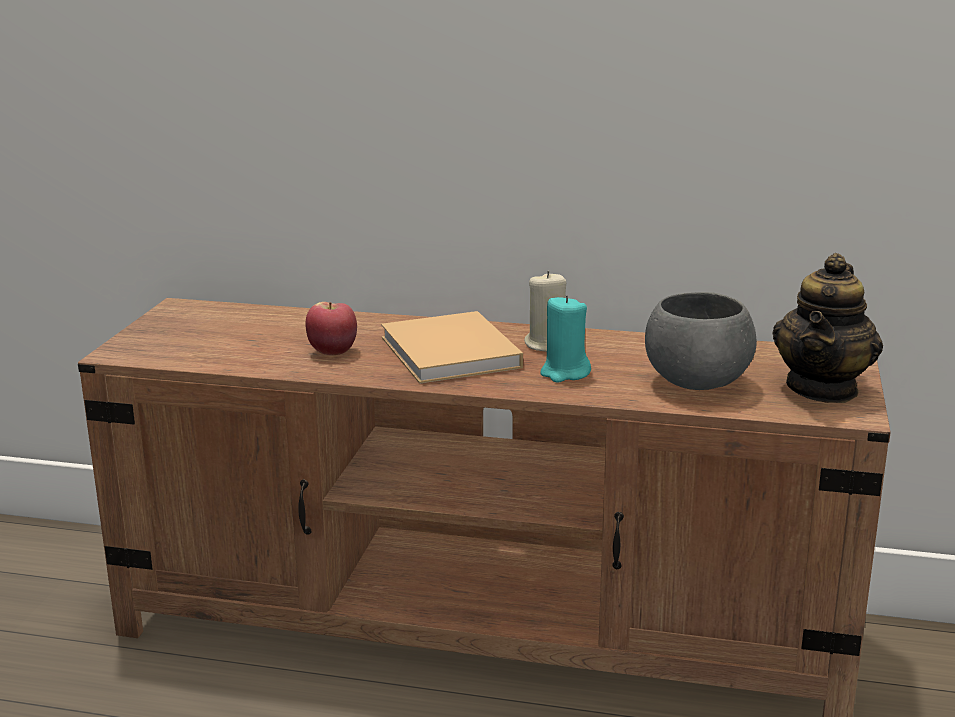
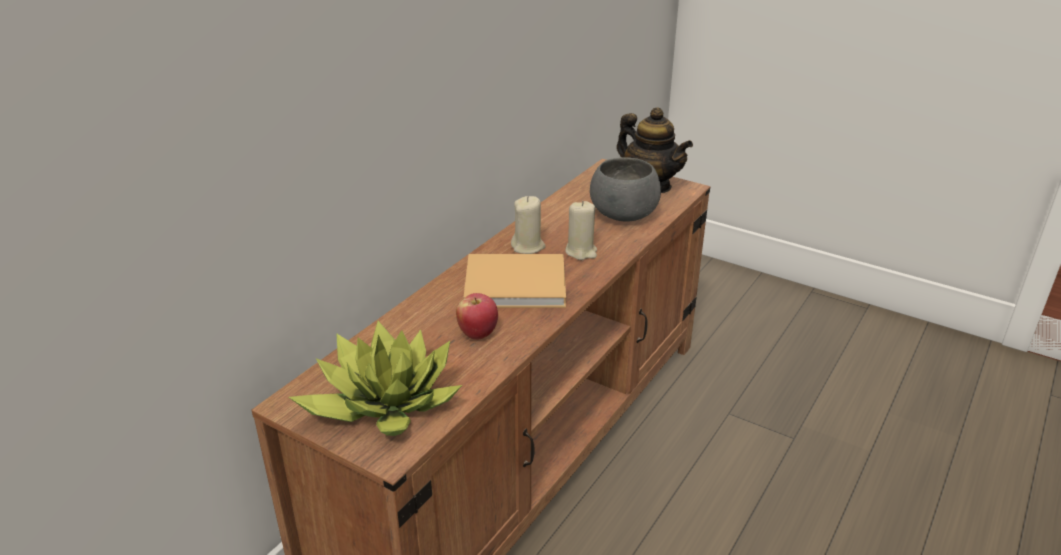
camera: 70 degrees left, 10 degrees up
turquoise candle [540,295,591,383] -> beige candle [565,201,597,260]
none -> potted plant [289,321,462,436]

